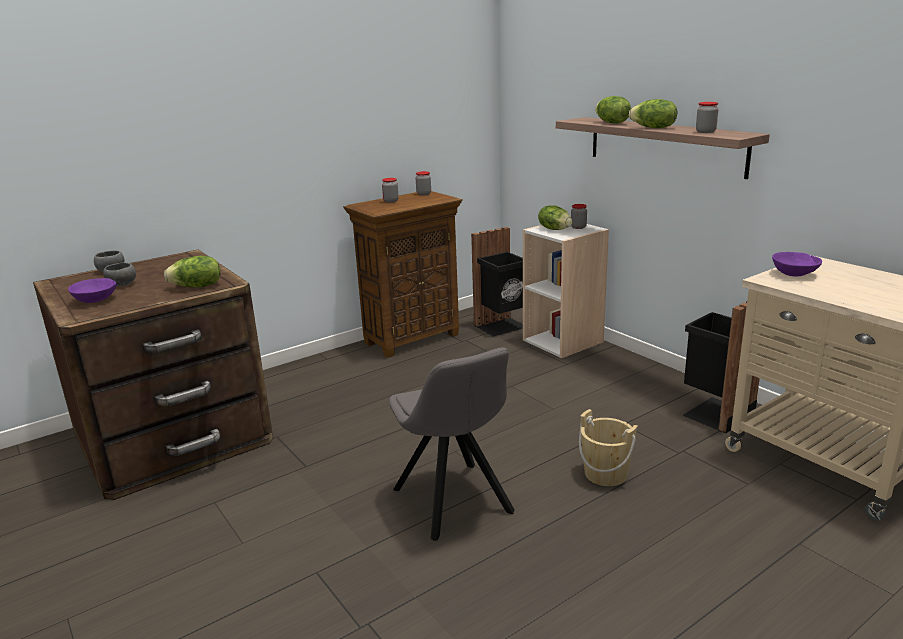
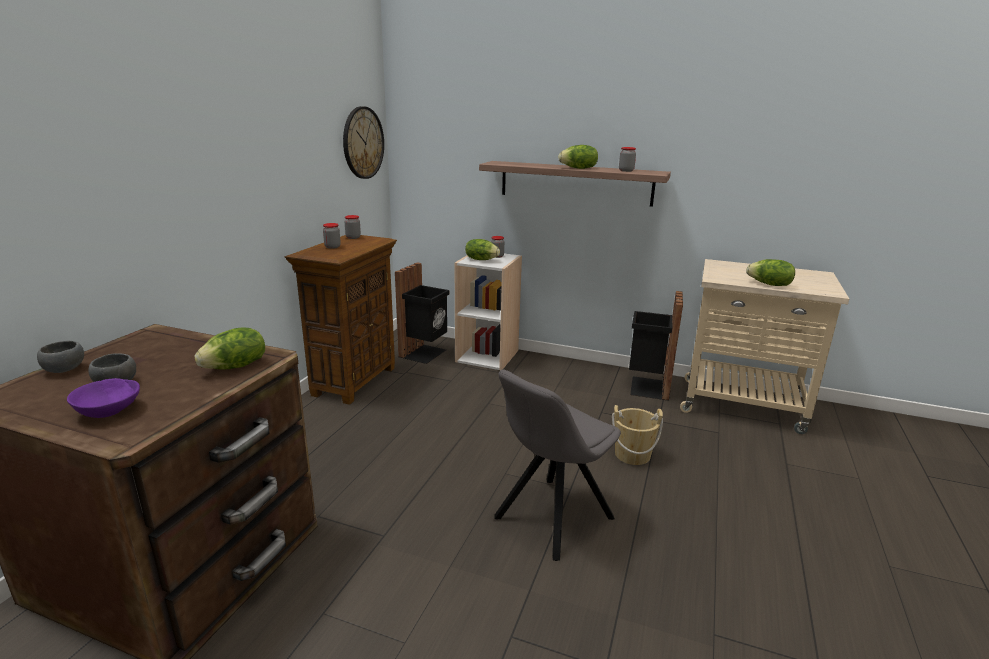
camera: 35 degrees left, 0 degrees up
grey chair [389,347,515,541] -> grey chair turned 105 degrees clockwise [494,369,621,561]
lettuce [595,96,631,123] -> lettuce moved to [746,259,795,286]
purple bowl [772,252,822,276] -> none
none -> wall clock [343,106,384,179]

